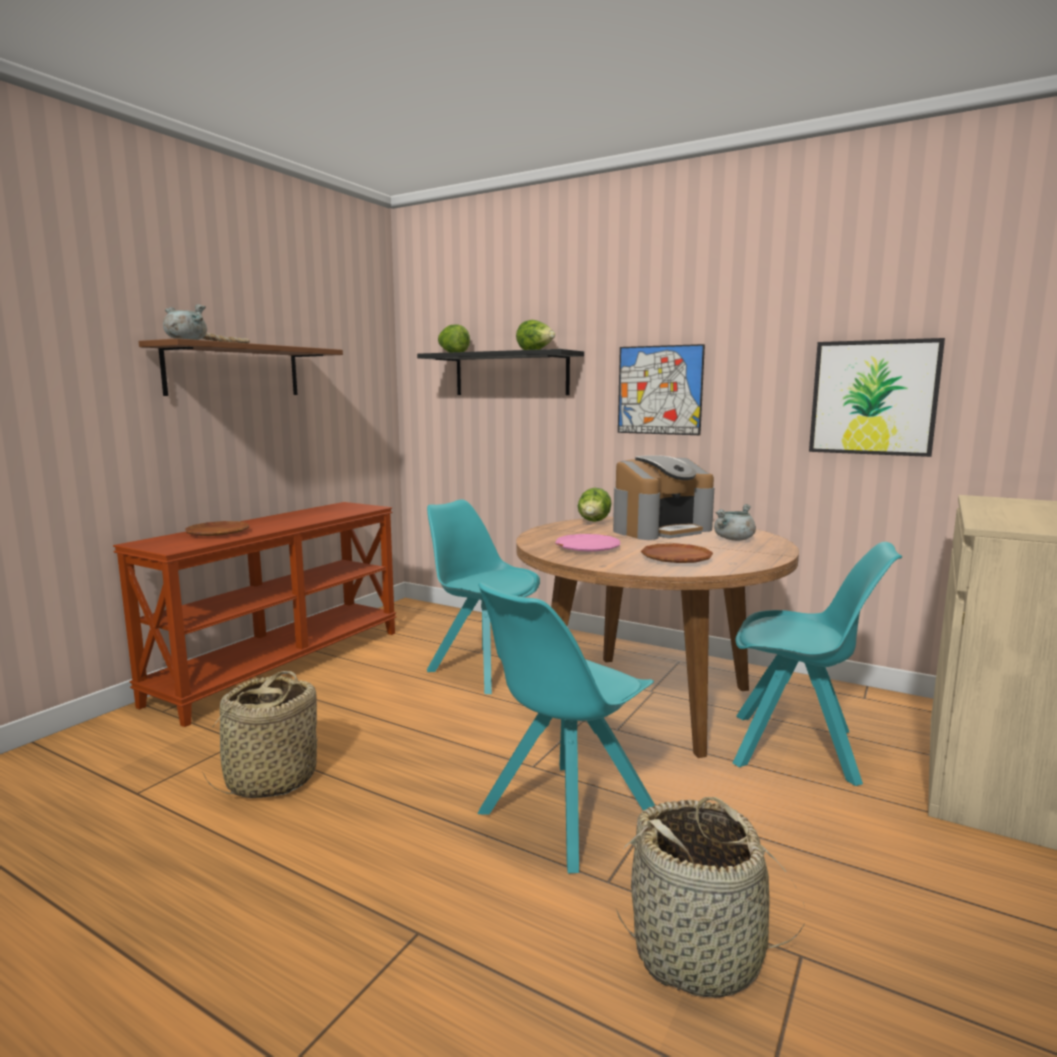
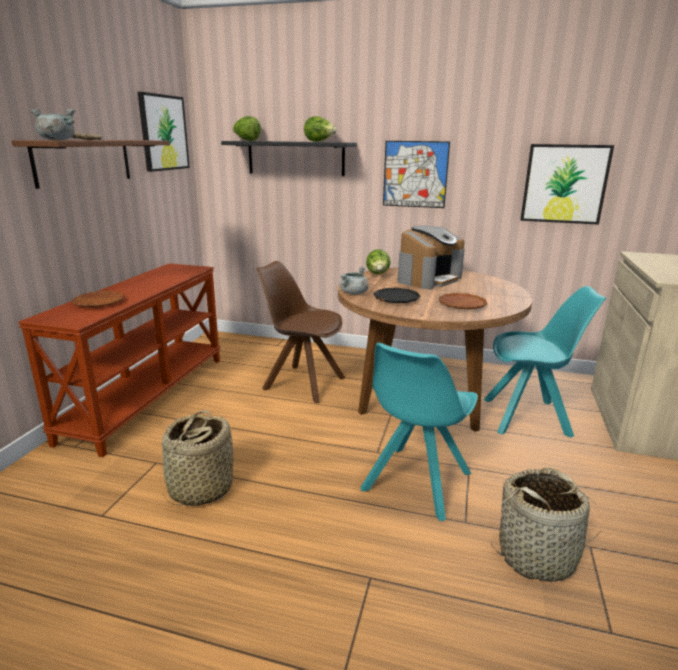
camera: 15 degrees left, 10 degrees up
turquoise chair [427,499,540,694] -> brown chair [257,261,345,403]
pink plate [555,534,620,552] -> black plate [374,288,420,303]
grey cooking pot [714,504,756,541] -> grey cooking pot moved to [340,267,368,295]
none -> picture [138,92,190,172]

